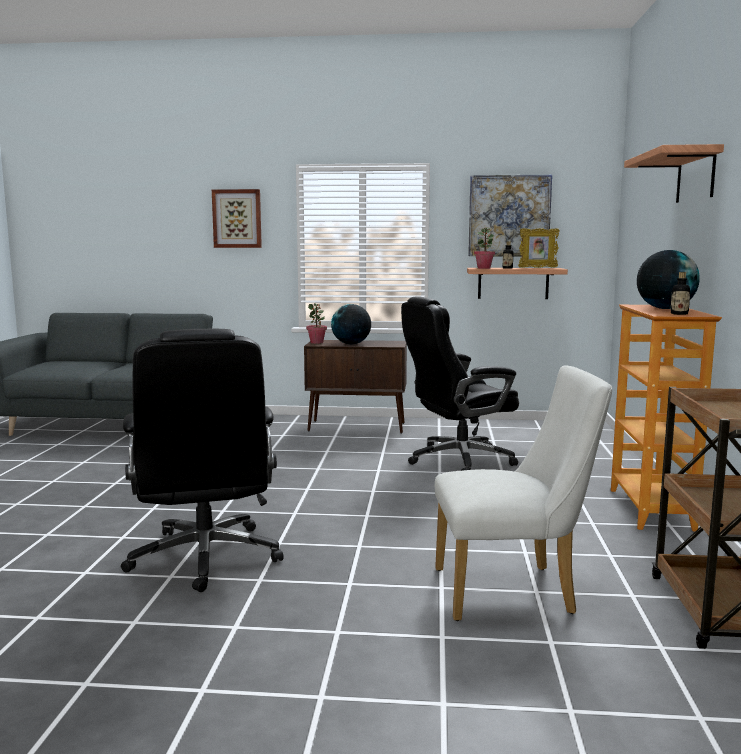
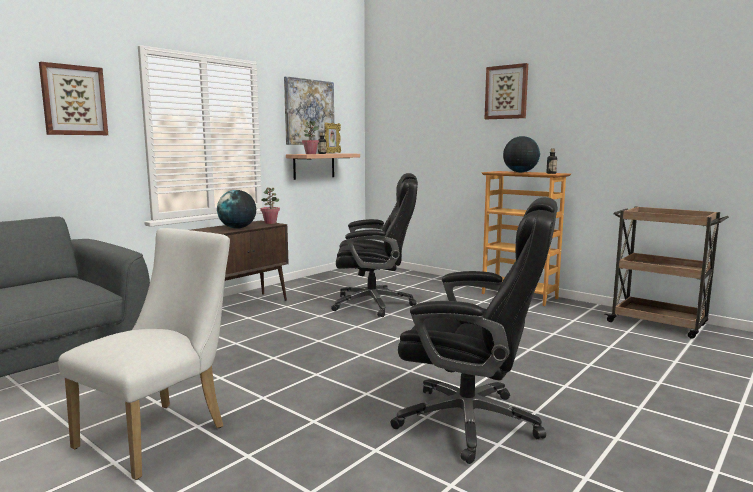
camera: 55 degrees left, 0 degrees up
potted plant [306,303,327,344] -> potted plant moved to [260,187,280,224]
black office chair [401,296,519,471] -> black office chair turned 105 degrees counterclockwise [331,173,418,317]
white chair [435,365,612,621] -> white chair moved to [58,228,230,480]
shelf [624,144,724,203] -> picture [485,63,528,119]

